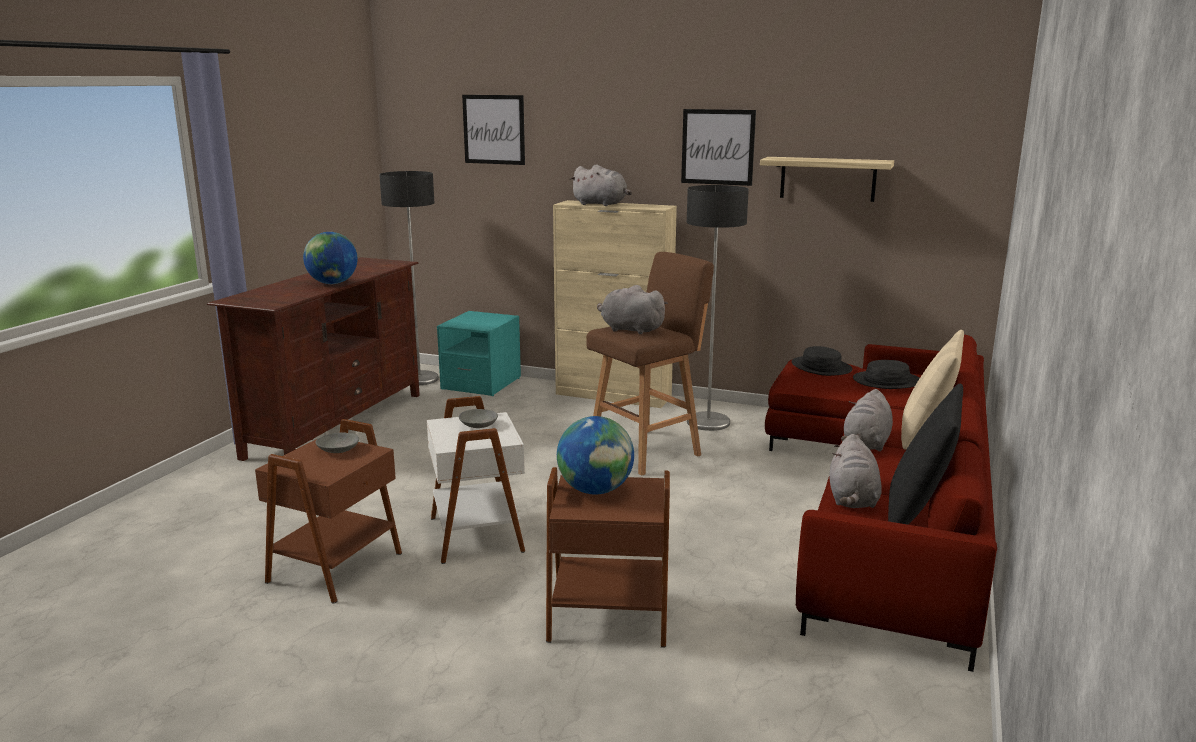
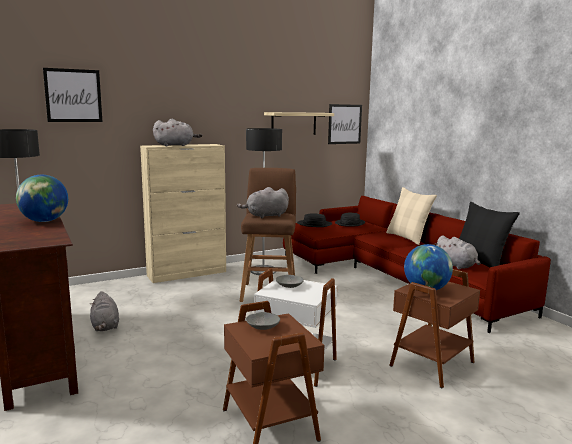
camera: 50 degrees left, 5 degrees down
turquoise nightstand [437,311,521,396] -> none
picture [681,109,756,186] -> picture moved to [328,104,362,144]
grey plush toy [841,389,893,451] -> grey plush toy moved to [90,291,119,331]

